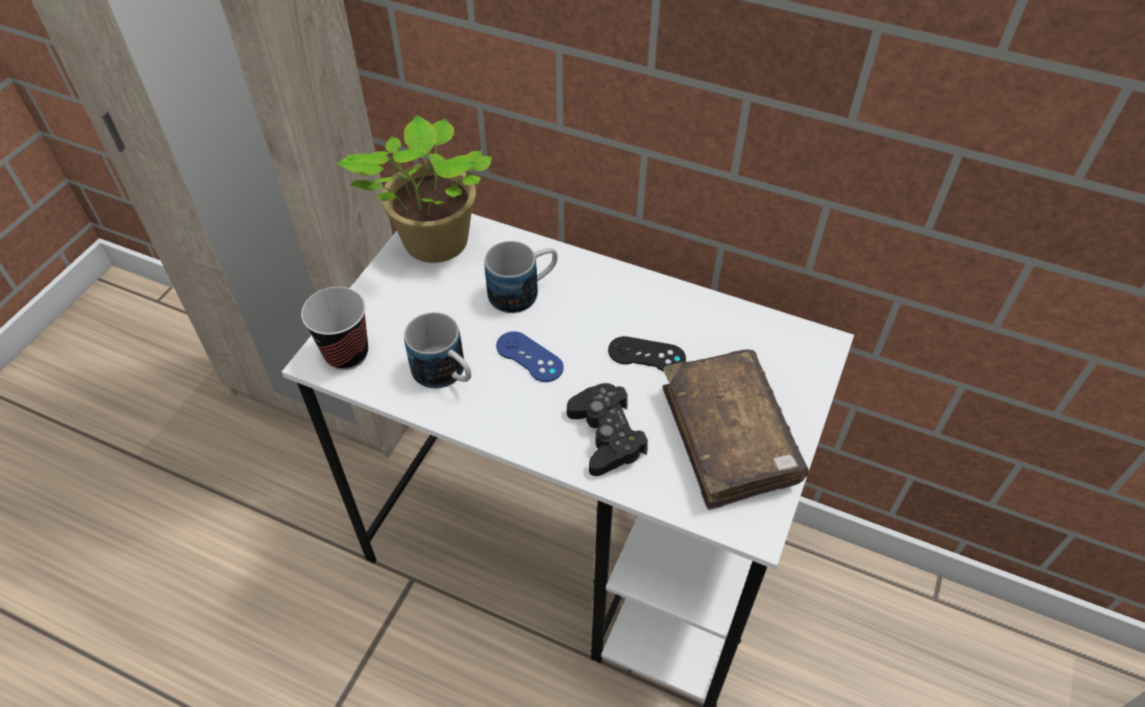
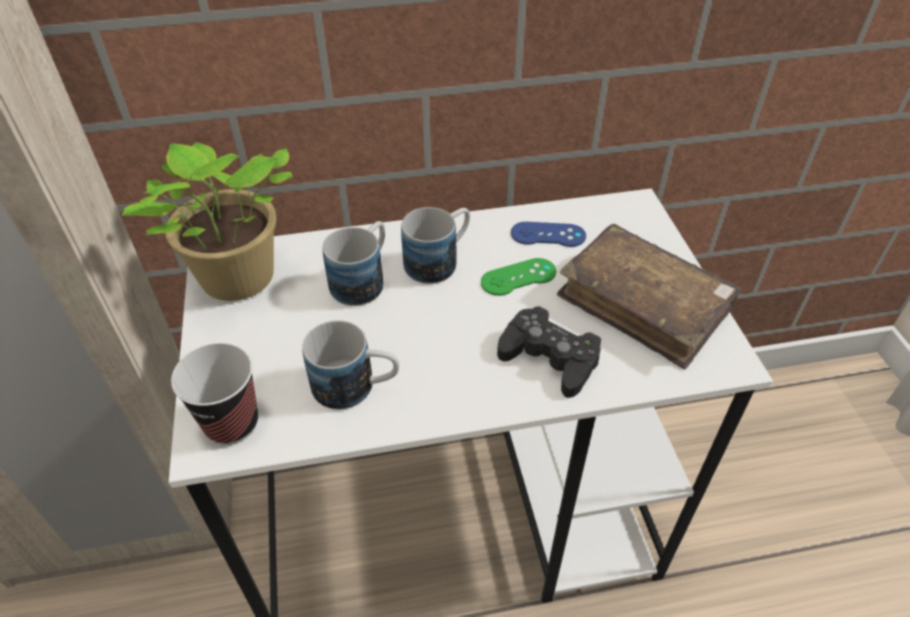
camera: 35 degrees left, 5 degrees down
blue game controller [496,331,564,382] -> blue game controller moved to [511,222,586,247]
black game controller [608,336,686,371] -> green game controller [481,258,556,296]
none -> mug [401,207,470,284]

